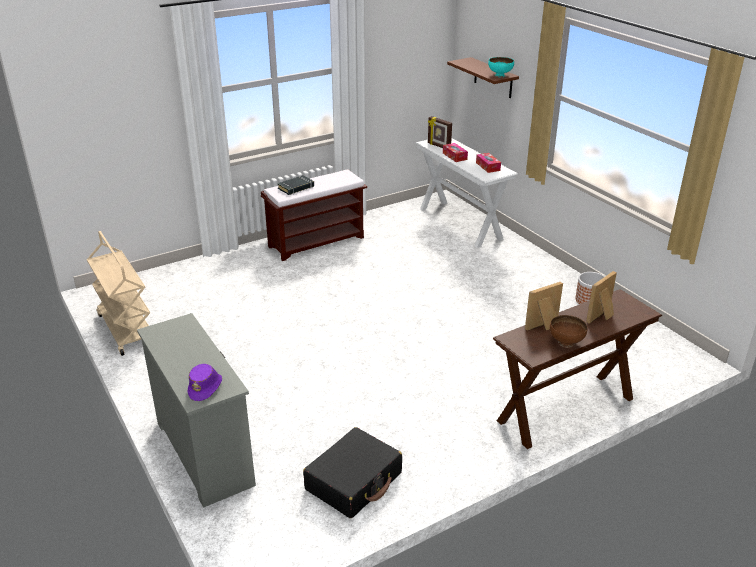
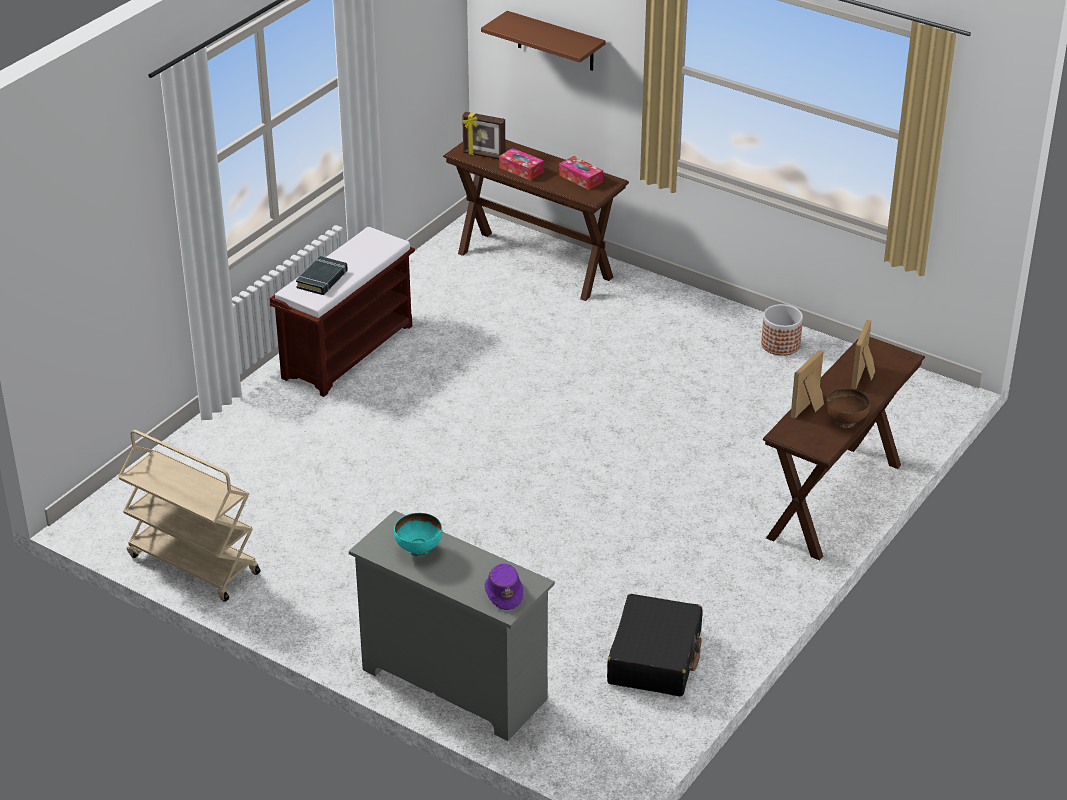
camera: 25 degrees left, 5 degrees up
white console table [416,138,518,248] -> brown console table [443,139,629,301]
turquoise bowl [488,57,514,77] -> turquoise bowl moved to [394,513,442,557]

